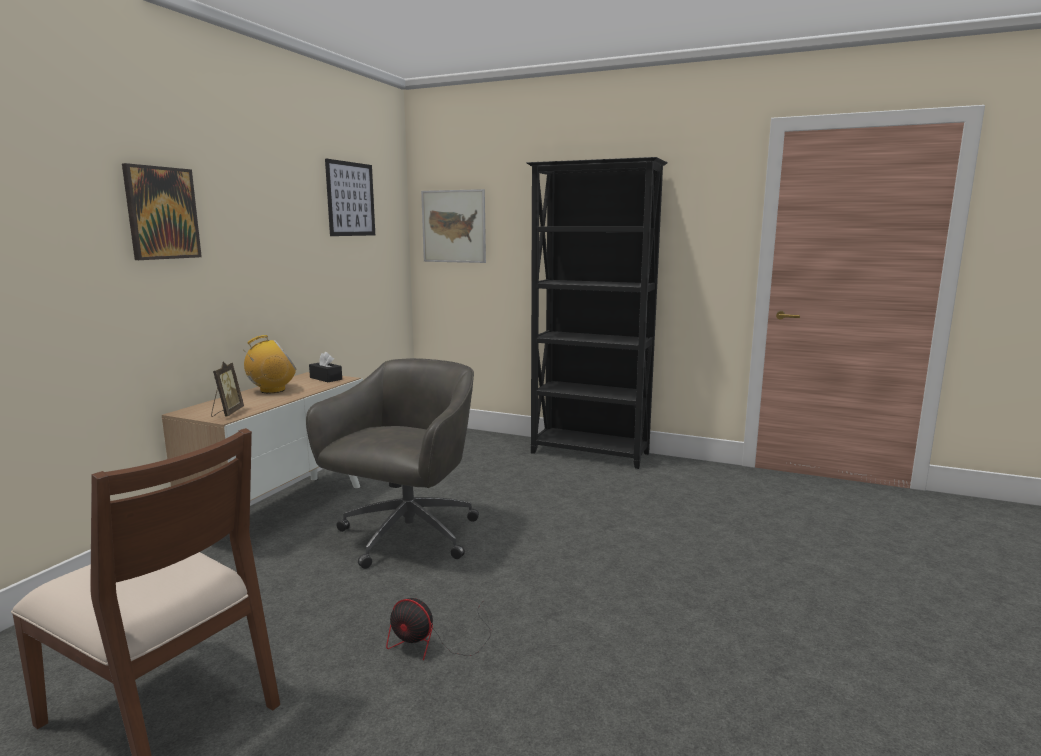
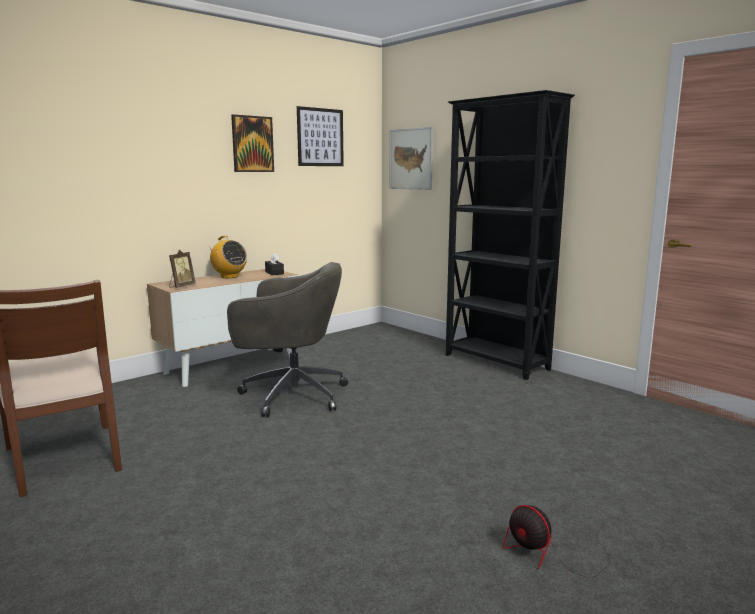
camera: 25 degrees right, 0 degrees up
picture [122,163,202,260] -> picture moved to [231,114,274,172]
radio [244,335,297,393] -> radio turned 45 degrees clockwise [209,236,247,278]
grey office chair [306,358,479,569] -> grey office chair turned 45 degrees clockwise [227,262,348,417]
fan [386,598,491,660] -> fan moved to [503,505,610,578]

